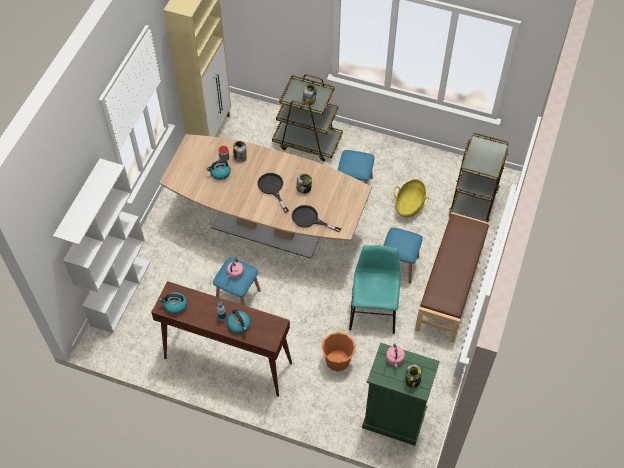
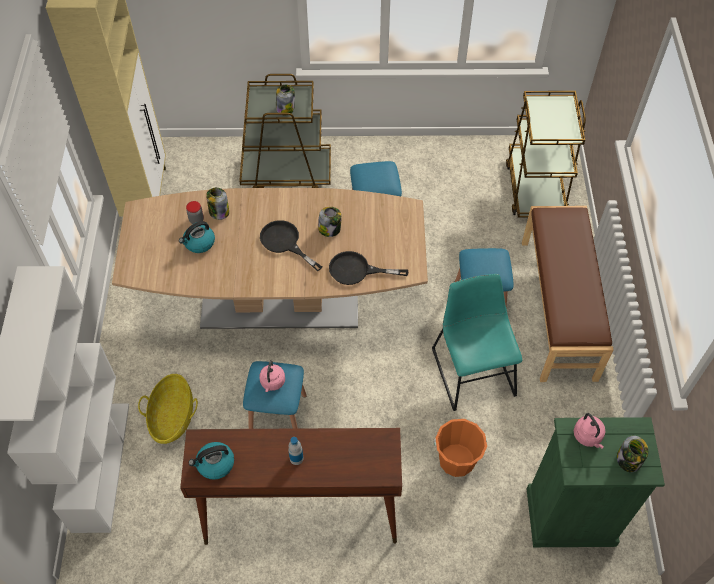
camera: 20 degrees left, 0 degrees up
kettle [227,309,251,333] -> none
basket [393,179,429,218] -> basket moved to [138,374,198,444]

